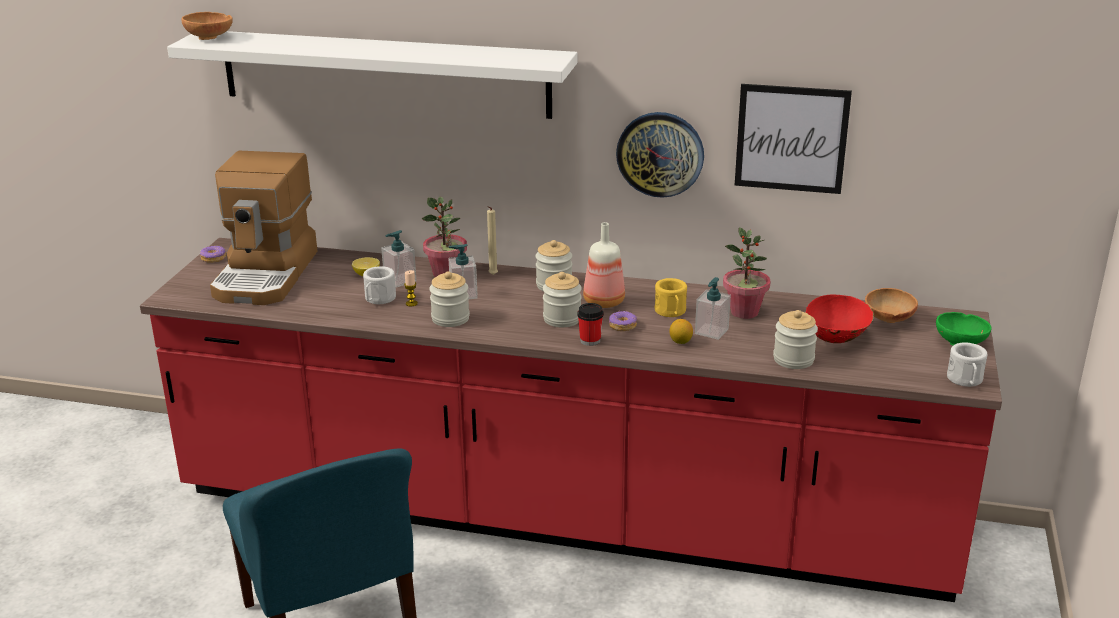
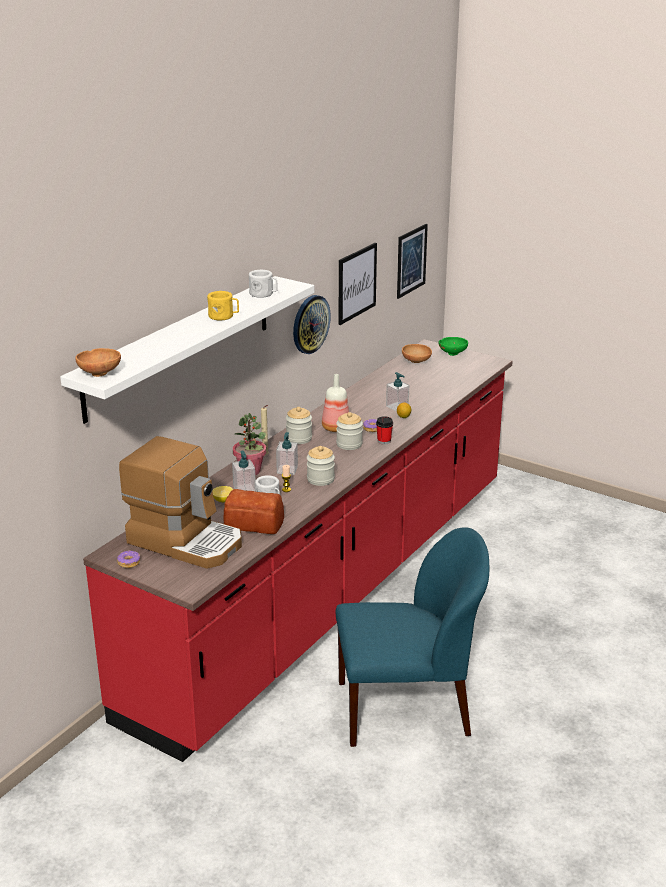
camera: 70 degrees left, 0 degrees up
yellow mug [655,278,687,317] -> yellow mug moved to [207,291,239,320]
potted plant [723,227,771,319] -> none
jar [773,310,818,369] -> none
red bowl [806,294,874,343] -> none
white mug [947,343,988,387] -> white mug moved to [249,270,278,298]
none -> bread [224,489,284,534]
none -> picture [397,224,428,299]

